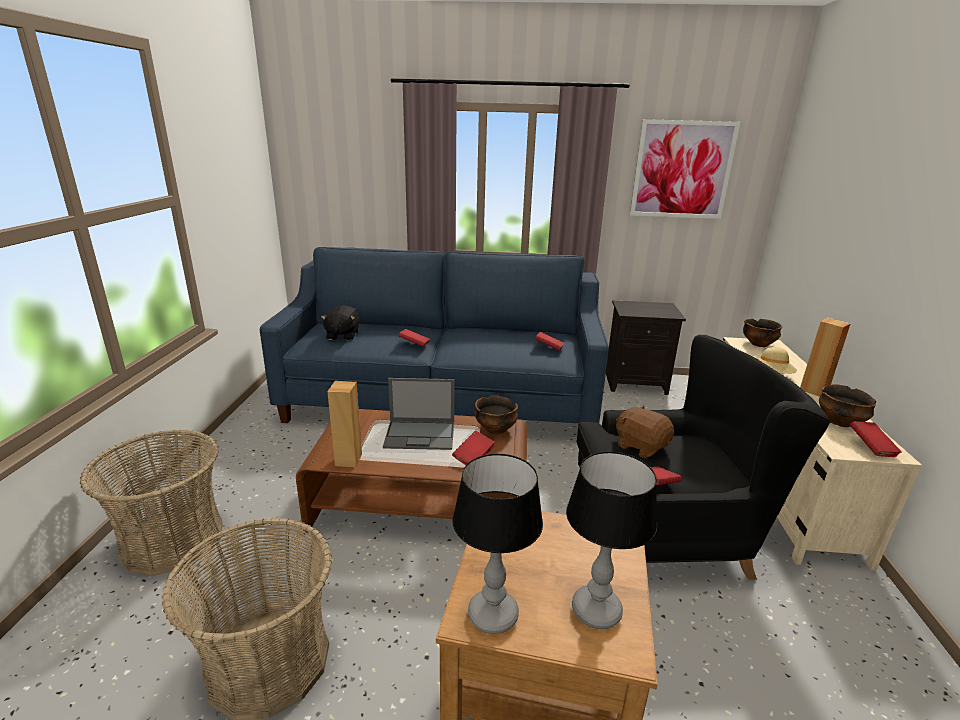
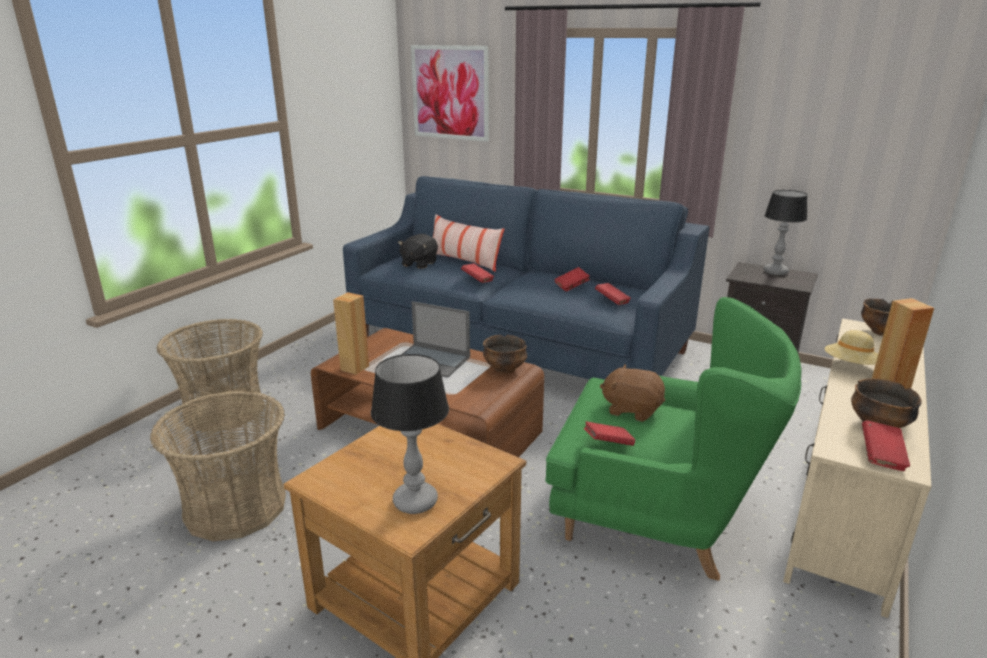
camera: 25 degrees right, 0 degrees up
red book [452,430,495,465] -> red book moved to [555,267,590,291]
table lamp [452,454,543,634] -> table lamp moved to [764,190,807,275]
black armchair [576,335,831,580] -> green armchair [545,297,802,581]
brown plush toy [616,405,674,458] -> brown plush toy turned 45 degrees counterclockwise [600,364,665,422]
picture [630,119,740,219] -> picture moved to [411,45,489,142]
none -> pillow [433,214,504,272]

